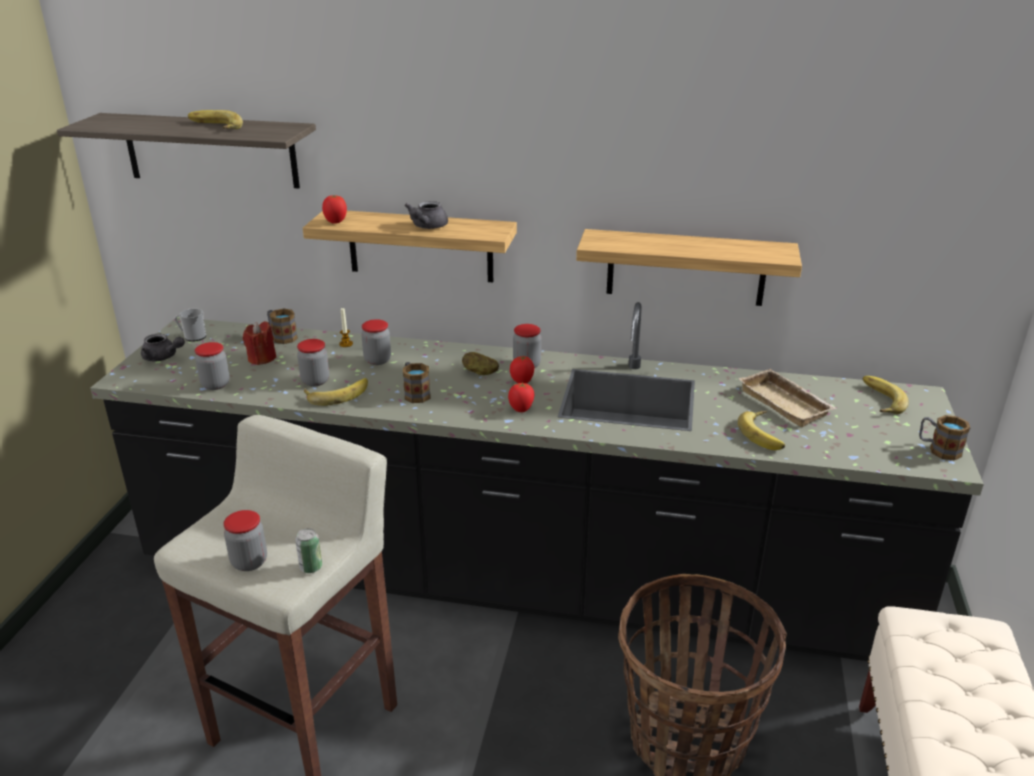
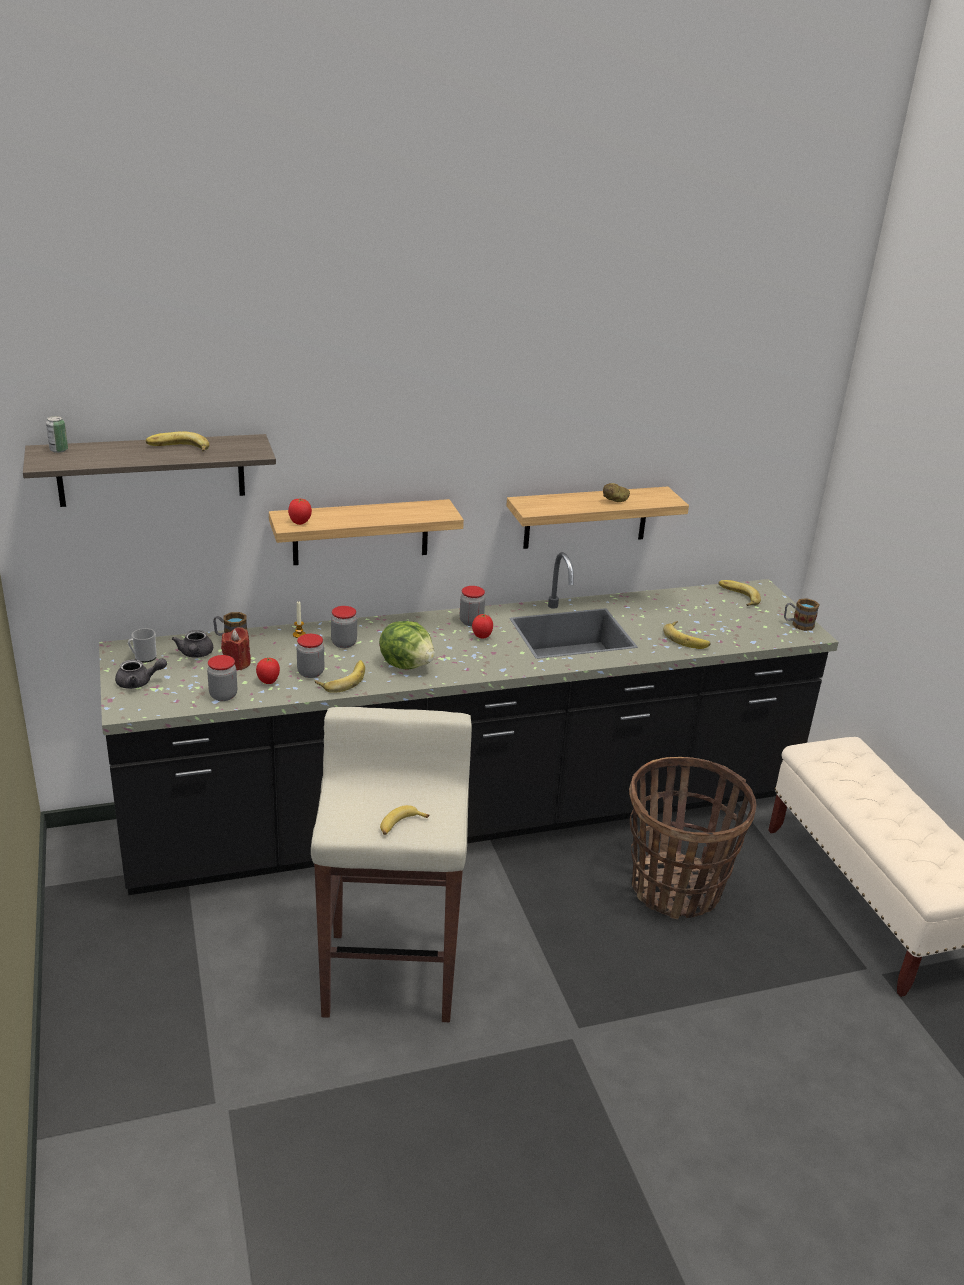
camera: 30 degrees left, 0 degrees up
jar [223,510,267,571] -> banana [380,805,430,835]
can [295,528,322,573] -> can moved to [46,416,68,453]
mug [403,362,430,403] -> lettuce [379,621,435,670]
grey teapot [404,201,448,229] -> grey teapot moved to [172,630,213,658]
potato [462,352,499,375] -> potato moved to [603,483,630,502]
tomato [508,383,534,412] -> tomato moved to [256,658,280,684]
beige tray [738,369,836,427] -> none

